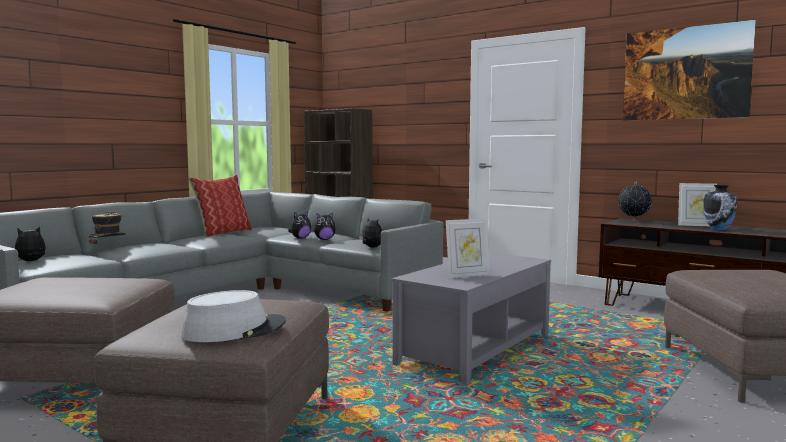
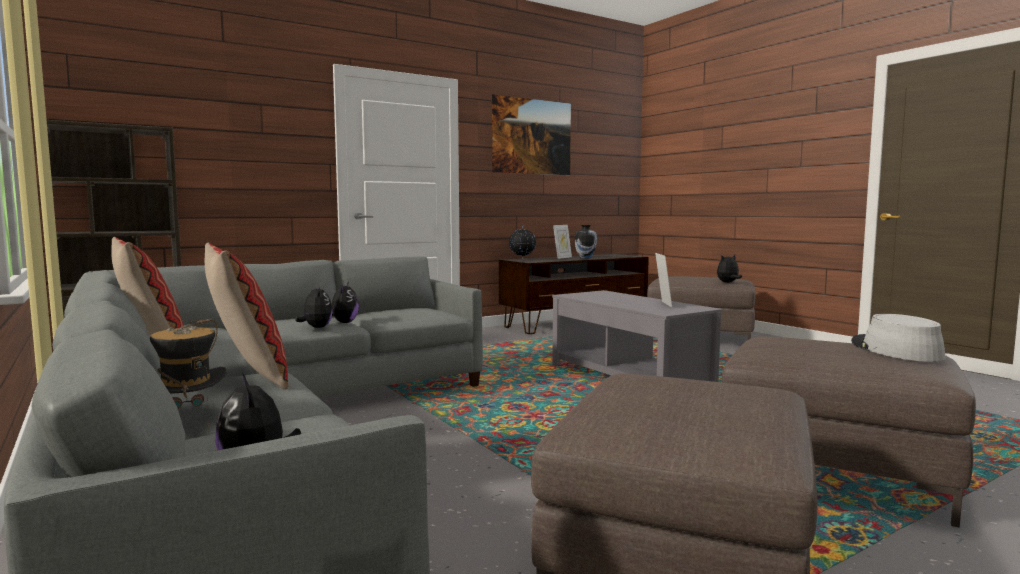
camera: 70 degrees left, 0 degrees up
plush toy [359,217,383,248] -> plush toy moved to [717,255,742,283]
none -> pillow [205,243,288,390]

